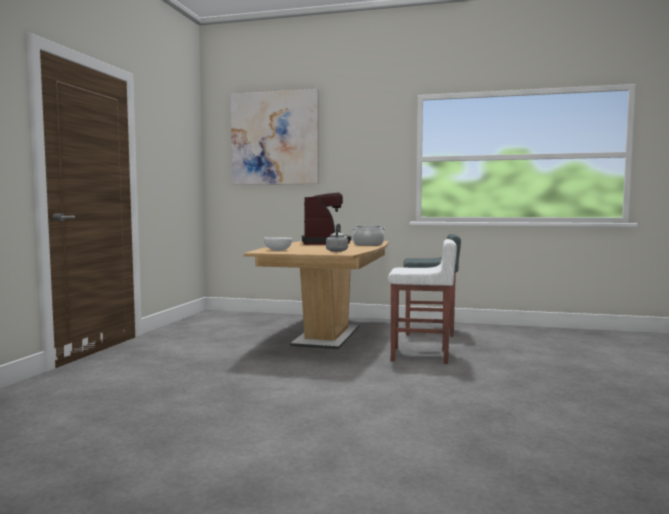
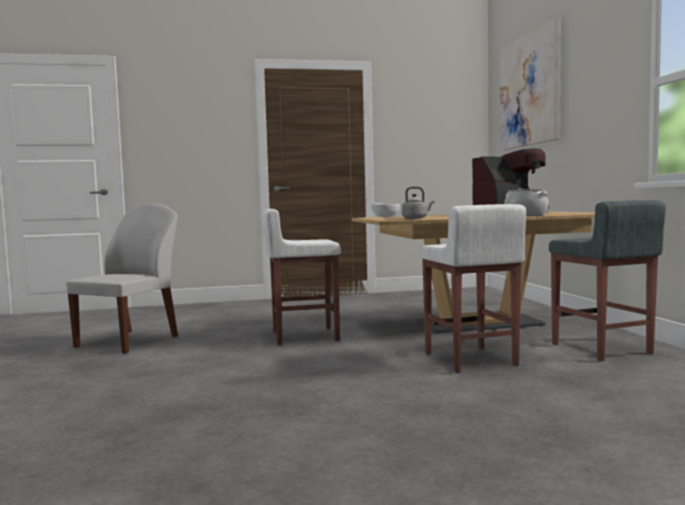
camera: 65 degrees right, 0 degrees up
none -> white chair [66,203,178,354]
none -> white stool [263,209,341,345]

